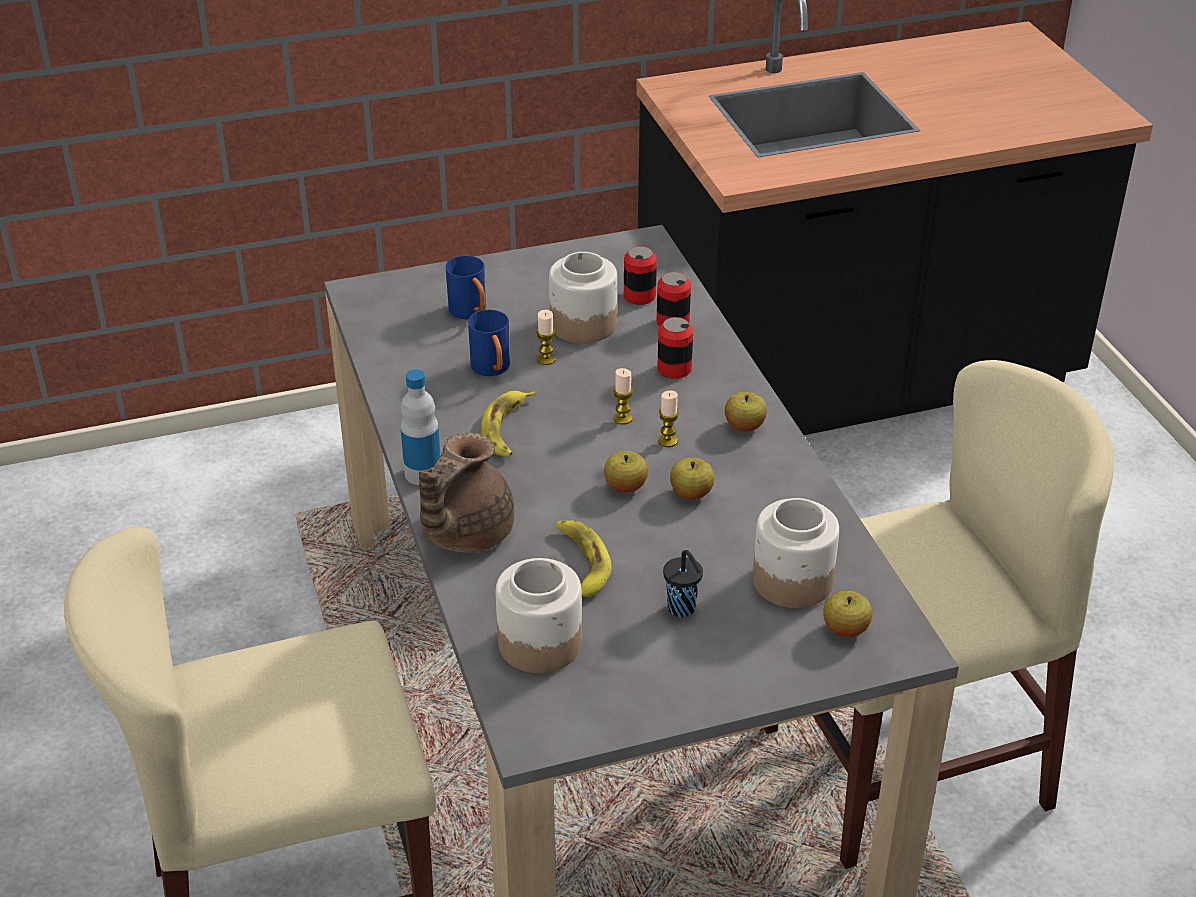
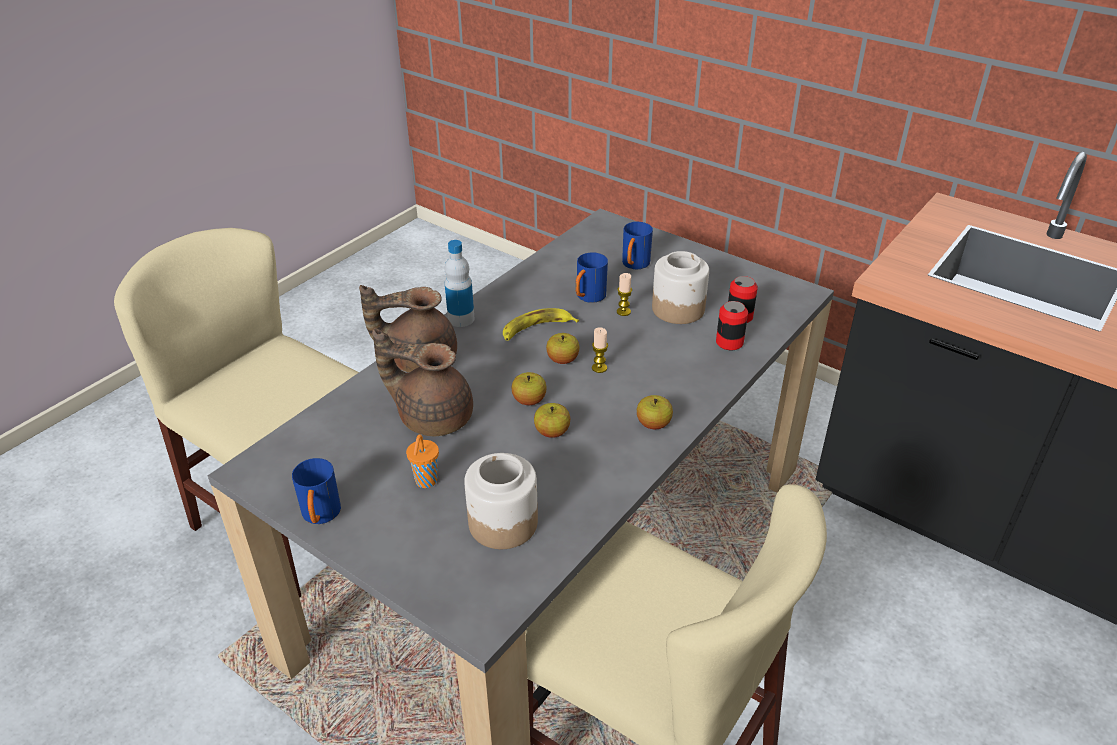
camera: 55 degrees right, 0 degrees up
jar [496,558,582,673] -> none
banana [556,520,612,597] -> brown teapot [372,328,473,436]
can [657,317,693,379] -> none
candle [658,391,679,447] -> none
black cup [663,550,703,617] -> orange cup [406,434,439,488]
apple [823,591,872,637] -> apple moved to [546,333,579,364]
none -> blue mug [292,458,341,524]

